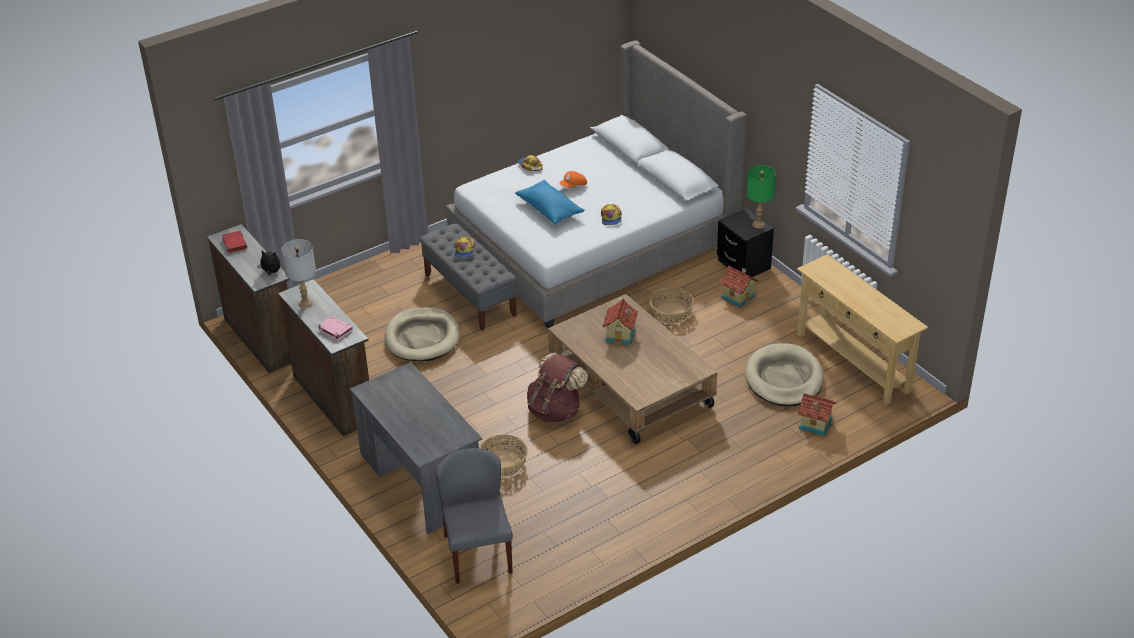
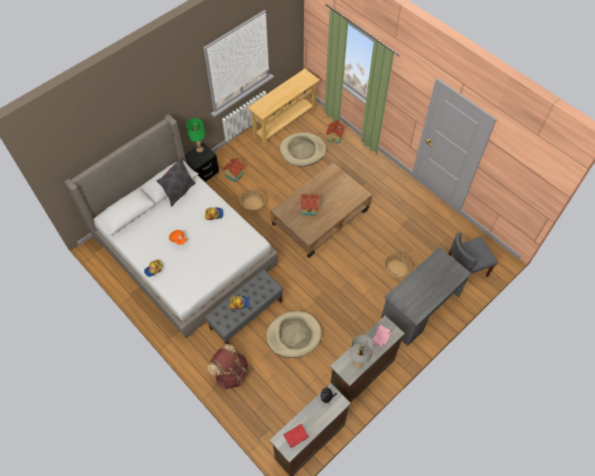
camera: 100 degrees left, 20 degrees up
blue pillow [515,180,585,225] -> none
brown backpack [527,352,588,423] -> brown backpack moved to [207,344,249,389]
none -> grey pillow [156,157,196,206]

